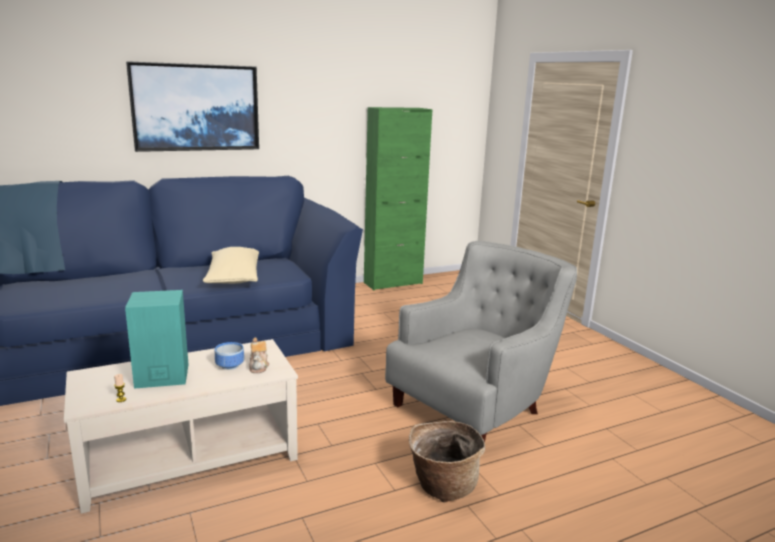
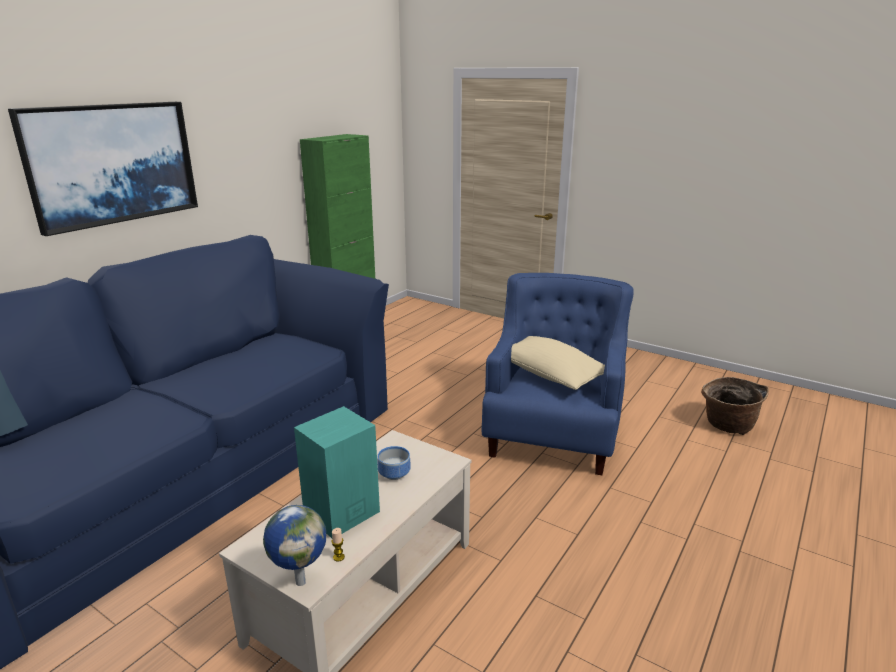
camera: 30 degrees left, 5 degrees up
beige pillow [203,247,259,284] -> beige pillow moved to [511,336,605,390]
teapot [249,337,269,373] -> none
grey armchair [385,241,577,442] -> blue armchair [482,273,634,475]
basket [409,421,485,503] -> basket moved to [701,377,769,435]
none -> globe [263,505,326,586]

